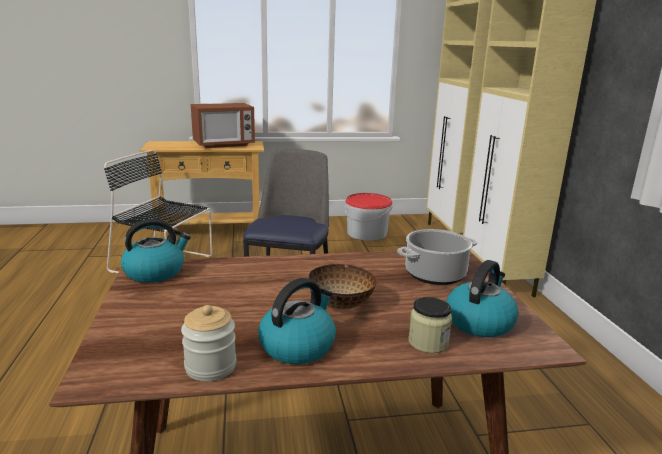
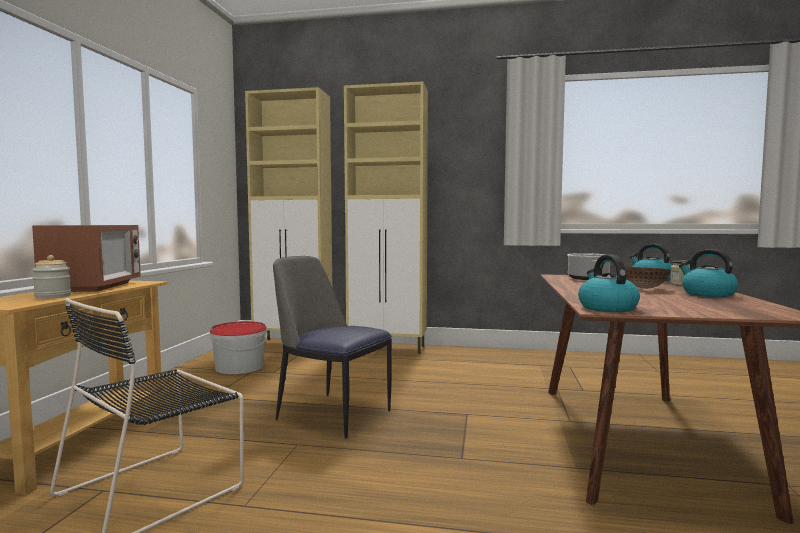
camera: 70 degrees left, 15 degrees down
jar [181,305,236,381] -> jar moved to [32,255,71,299]

